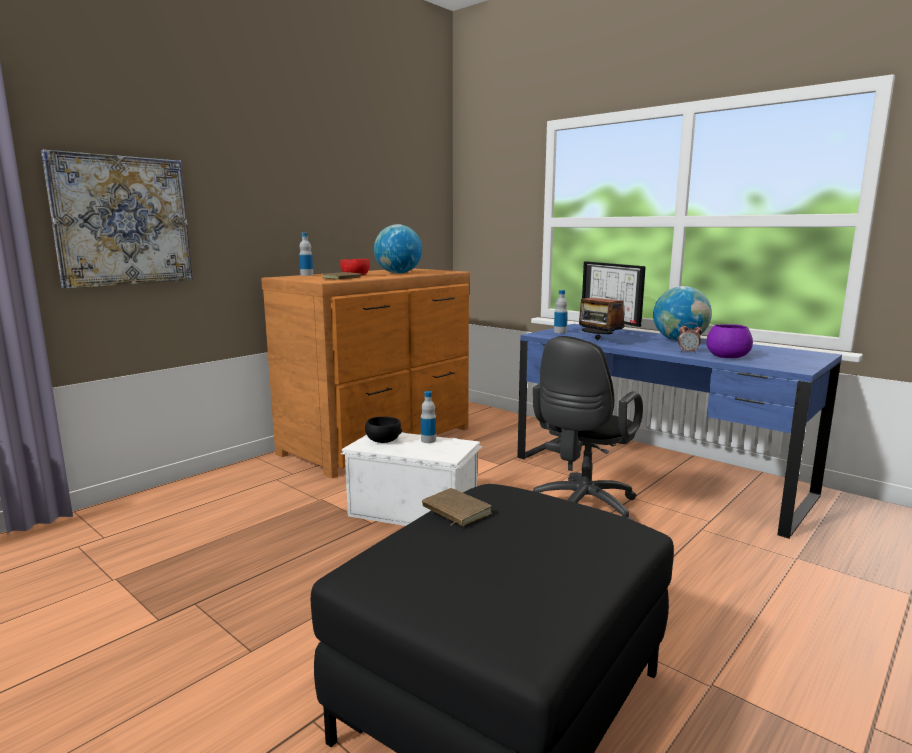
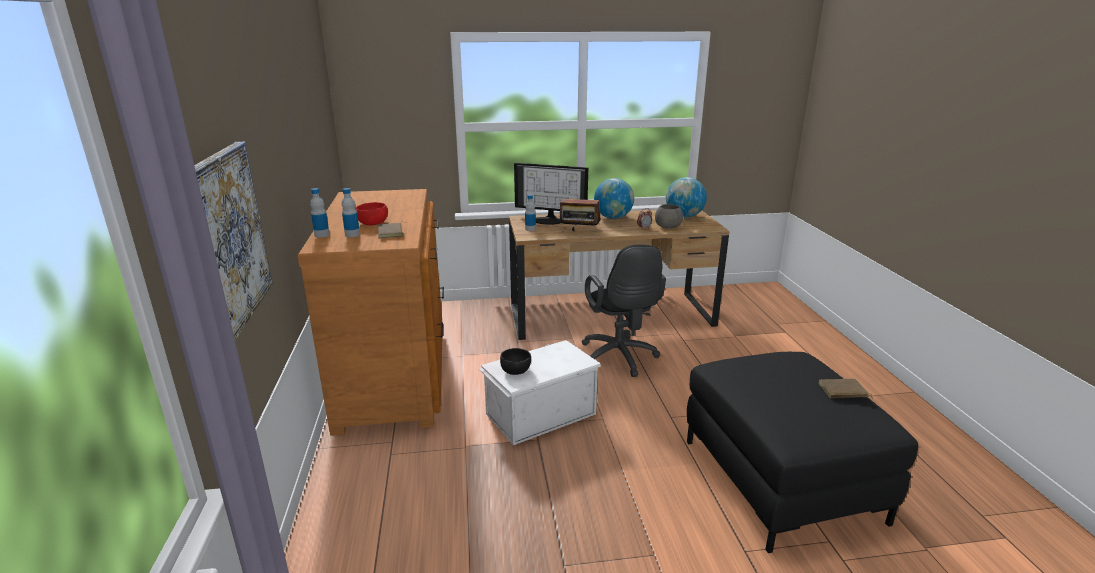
camera: 50 degrees left, 10 degrees up
globe [374,224,422,274] -> globe moved to [666,177,707,218]
bottle [421,391,436,443] -> bottle moved to [342,188,360,237]
brown book [422,488,492,526] -> brown book moved to [819,378,873,399]
blue desk [517,324,842,539] -> brown desk [509,210,730,340]
purple bowl [706,324,753,358] -> grey bowl [655,204,683,229]

